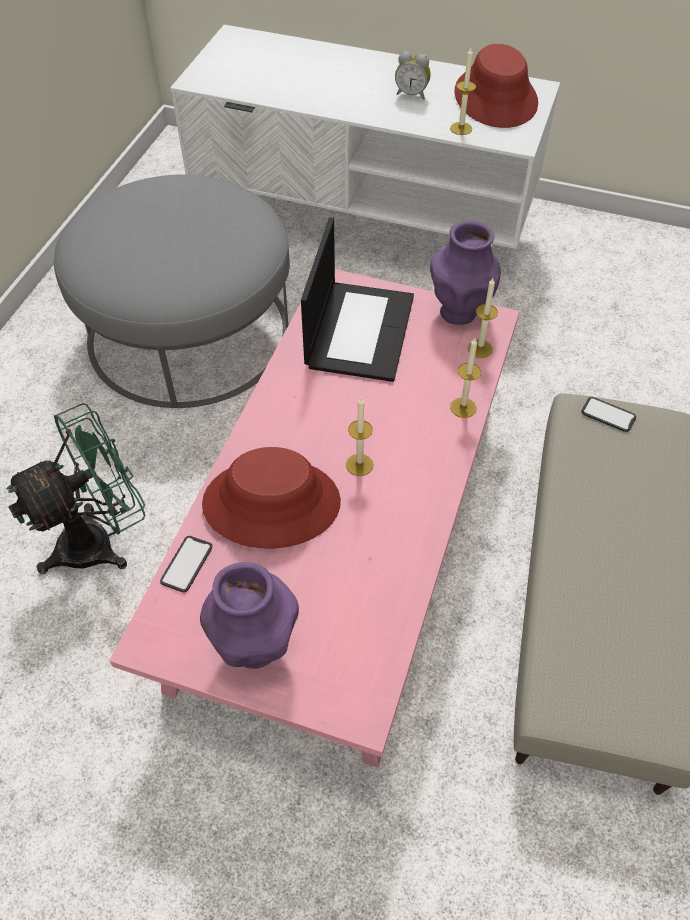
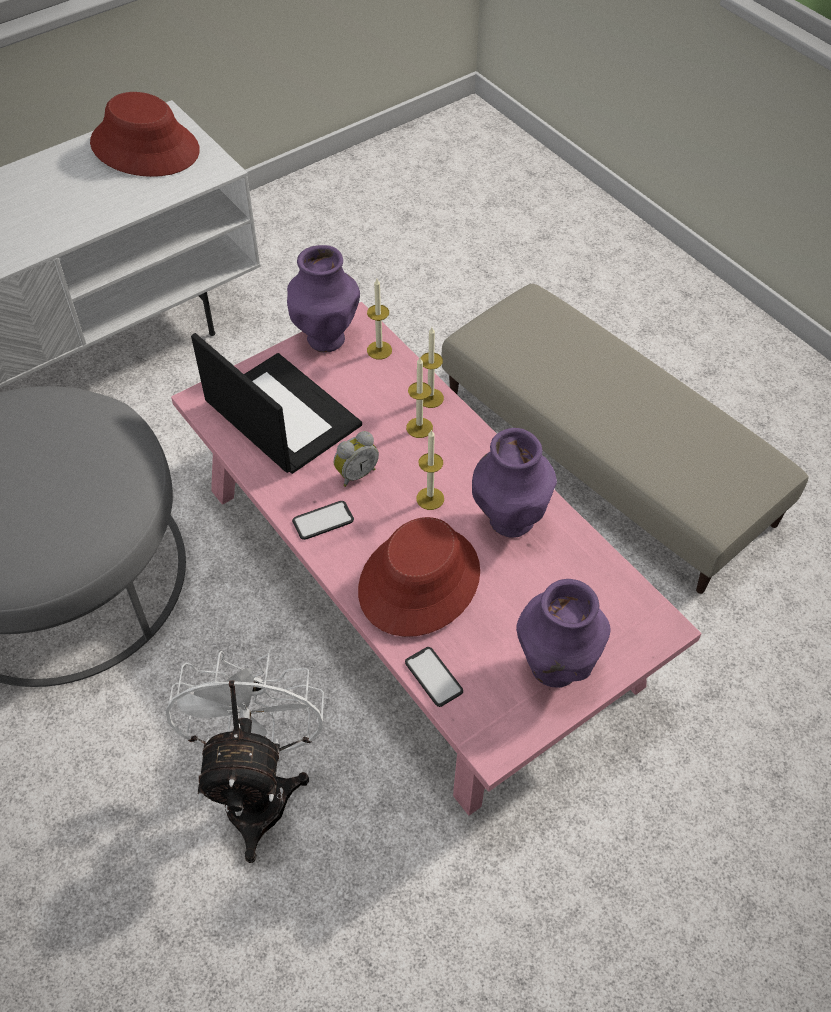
camera: 55 degrees left, 0 degrees up
green fan [7,403,145,574] -> white fan [165,651,324,863]
alarm clock [395,51,431,100] -> alarm clock moved to [334,431,379,487]
candle [450,48,476,135] -> candle moved to [406,358,433,438]
phone [581,397,636,432] -> phone moved to [292,501,354,540]
none -> purple vase [472,428,557,538]

